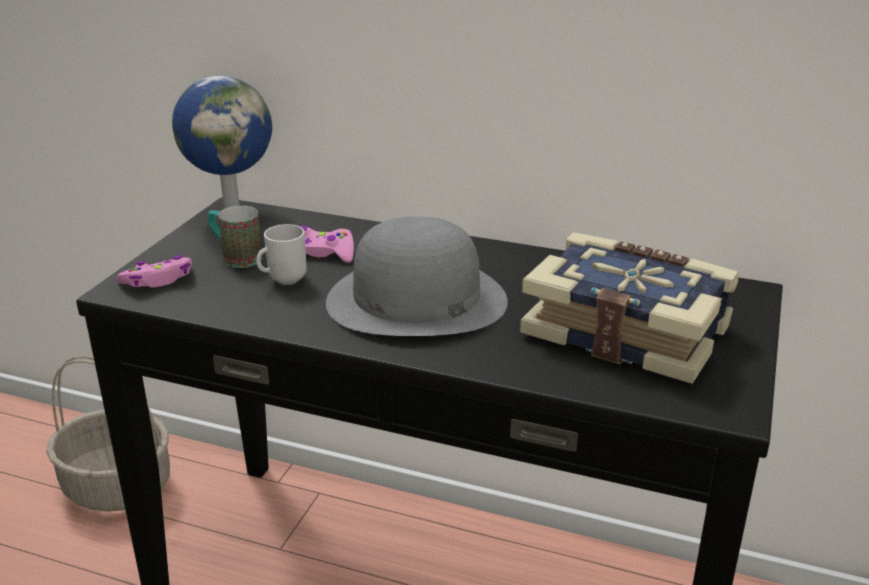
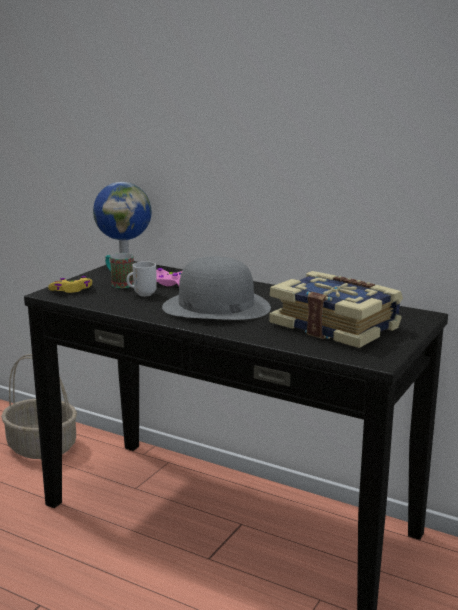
camera: 10 degrees right, 10 degrees down
pink game controller [116,255,192,287] -> yellow game controller [48,276,92,293]

